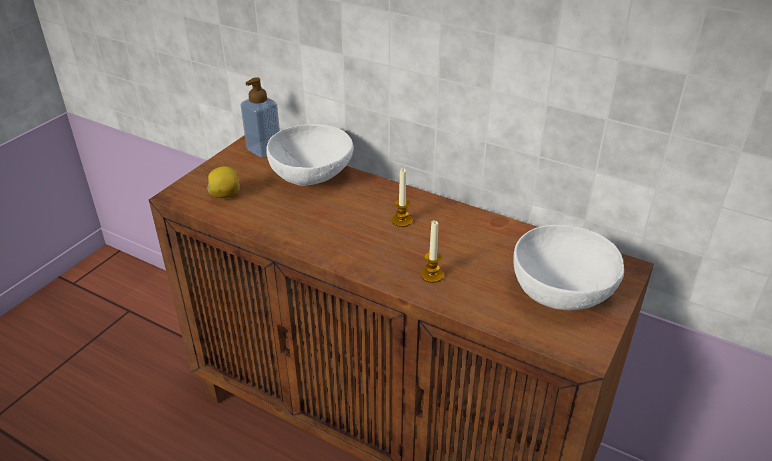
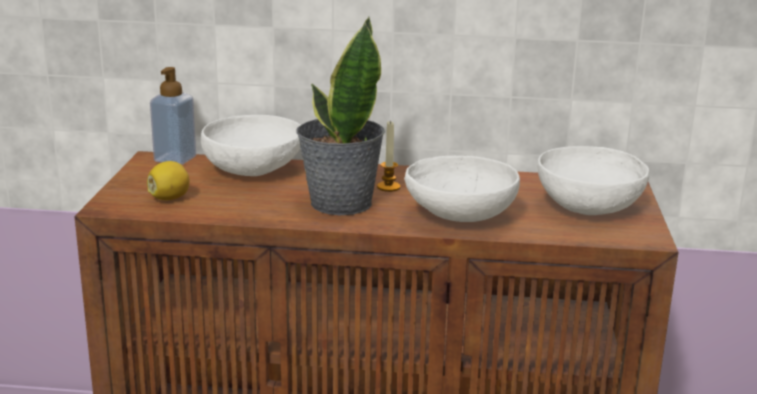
camera: 25 degrees left, 15 degrees down
candle [421,220,444,283] -> white bowl [404,156,520,222]
none -> potted plant [297,17,385,215]

